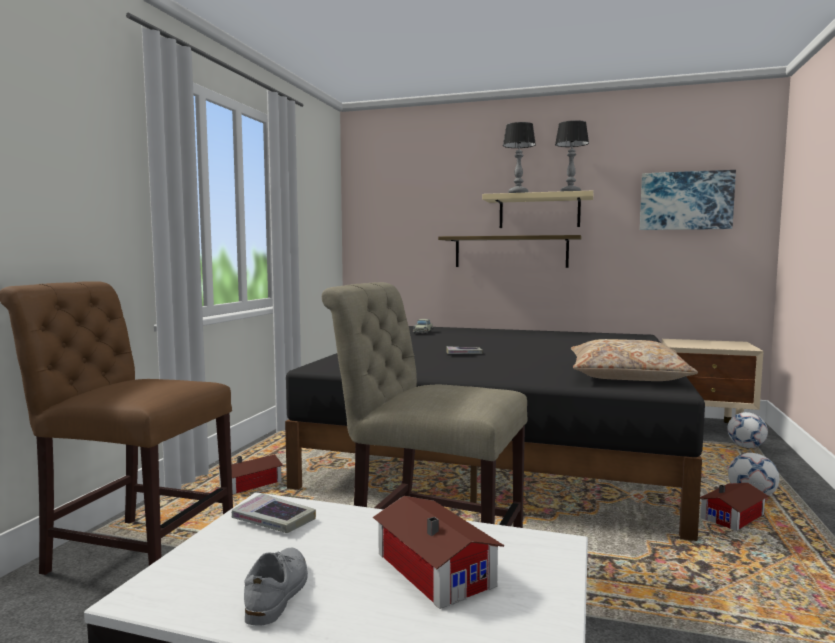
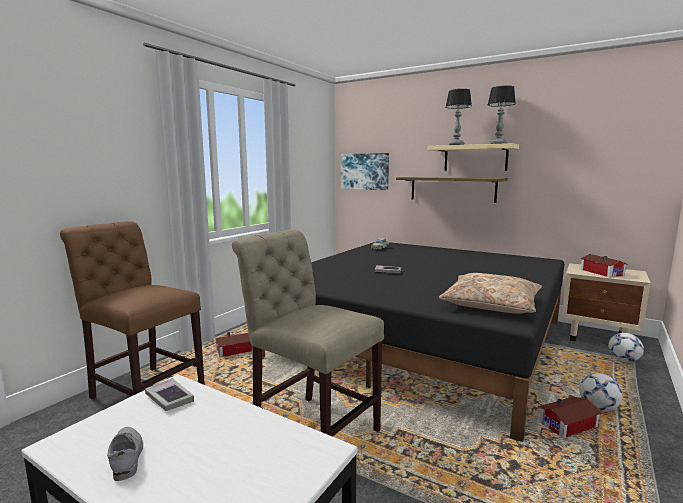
camera: 15 degrees right, 5 degrees up
grey shoe [244,548,308,625] -> grey shoe turned 45 degrees counterclockwise [107,427,143,481]
toy house [373,496,504,609] -> toy house moved to [580,254,628,277]
picture [640,170,736,230] -> picture moved to [341,153,389,190]

